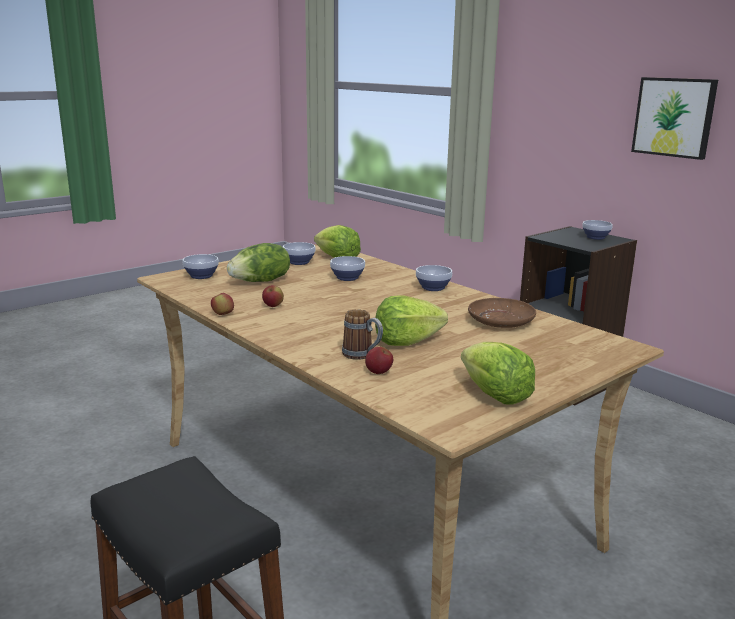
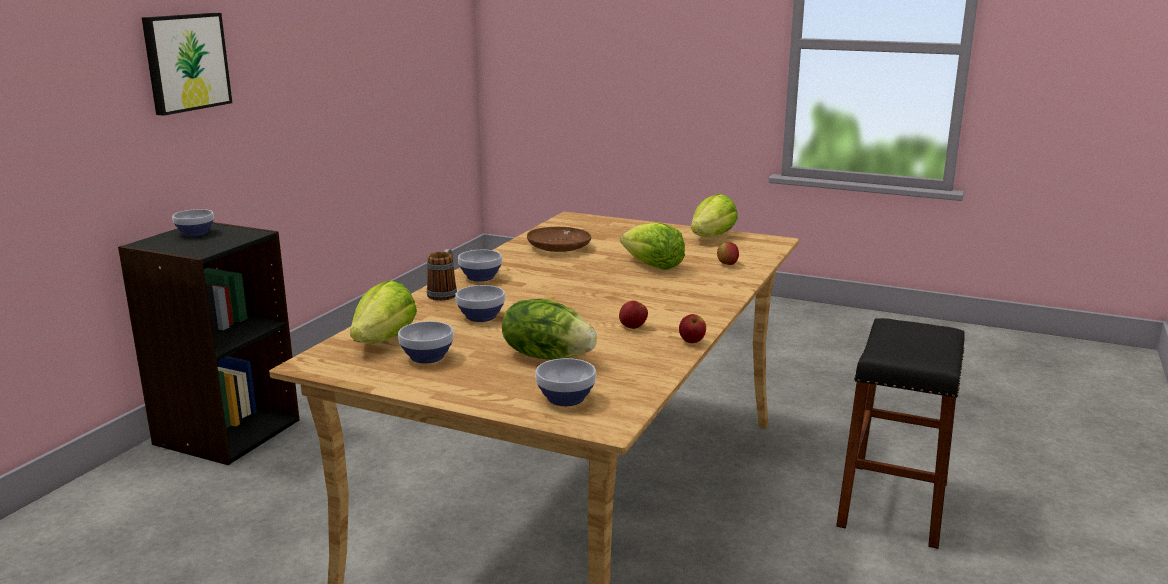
camera: 115 degrees left, 0 degrees up
mug [342,309,383,360] -> mug moved to [427,249,457,301]

